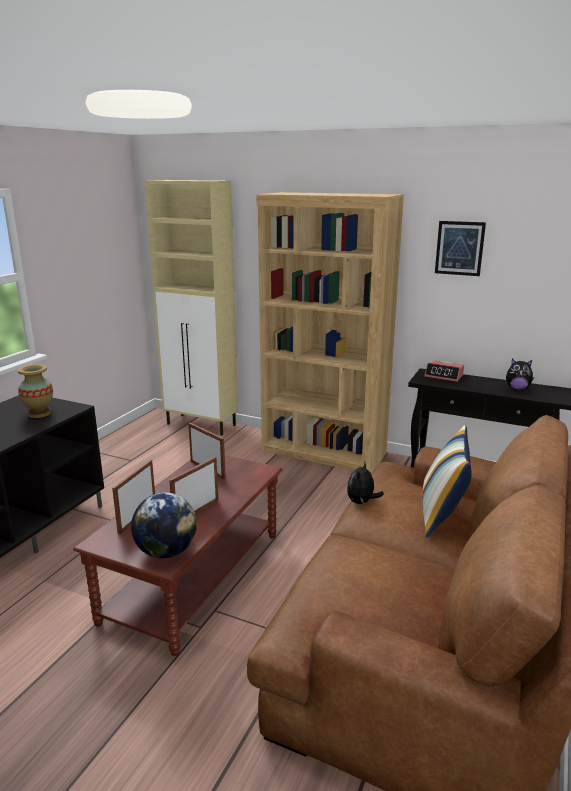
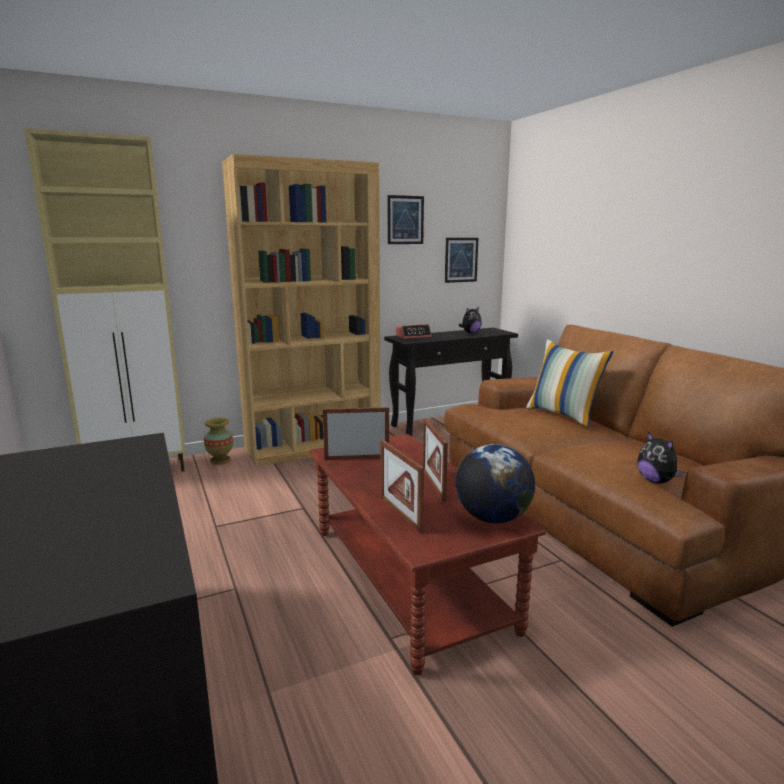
camera: 50 degrees left, 5 degrees down
vase [18,364,53,418] -> vase moved to [204,418,233,465]
plush toy [347,462,384,504] -> plush toy moved to [637,432,685,484]
none -> picture [445,238,478,283]

